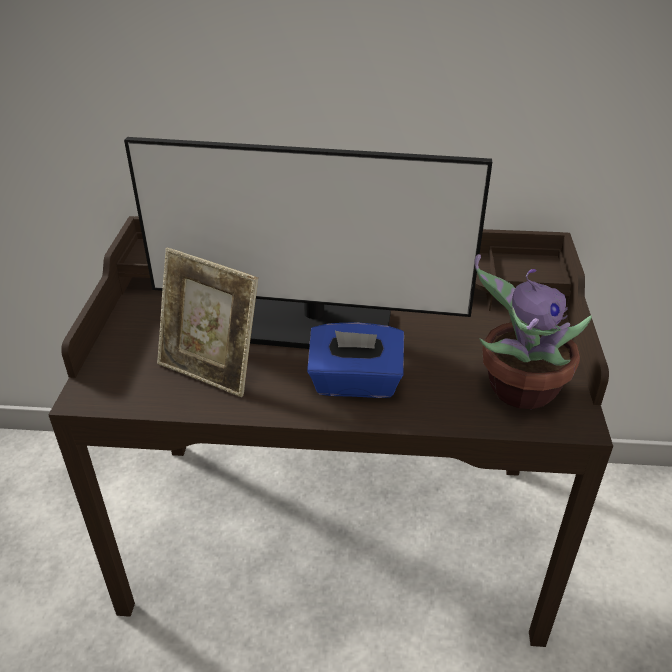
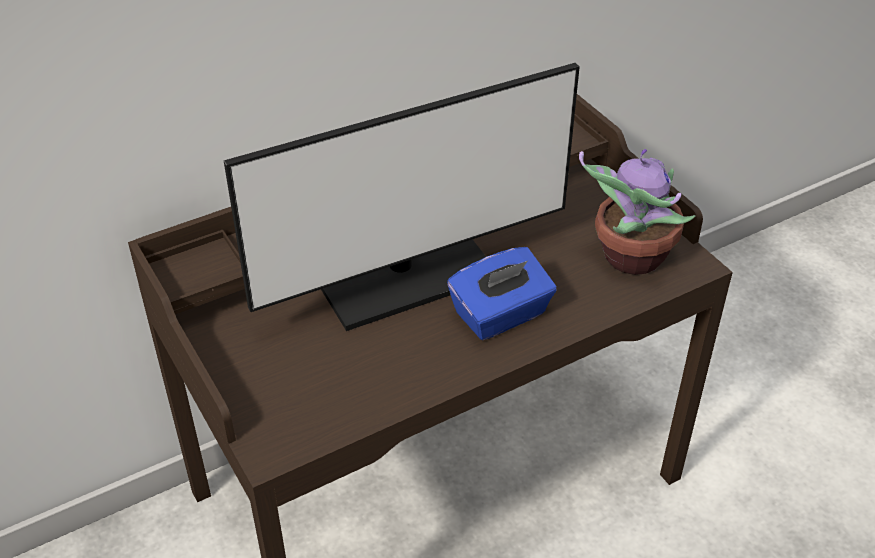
camera: 35 degrees left, 5 degrees up
picture frame [157,248,258,397] -> none

